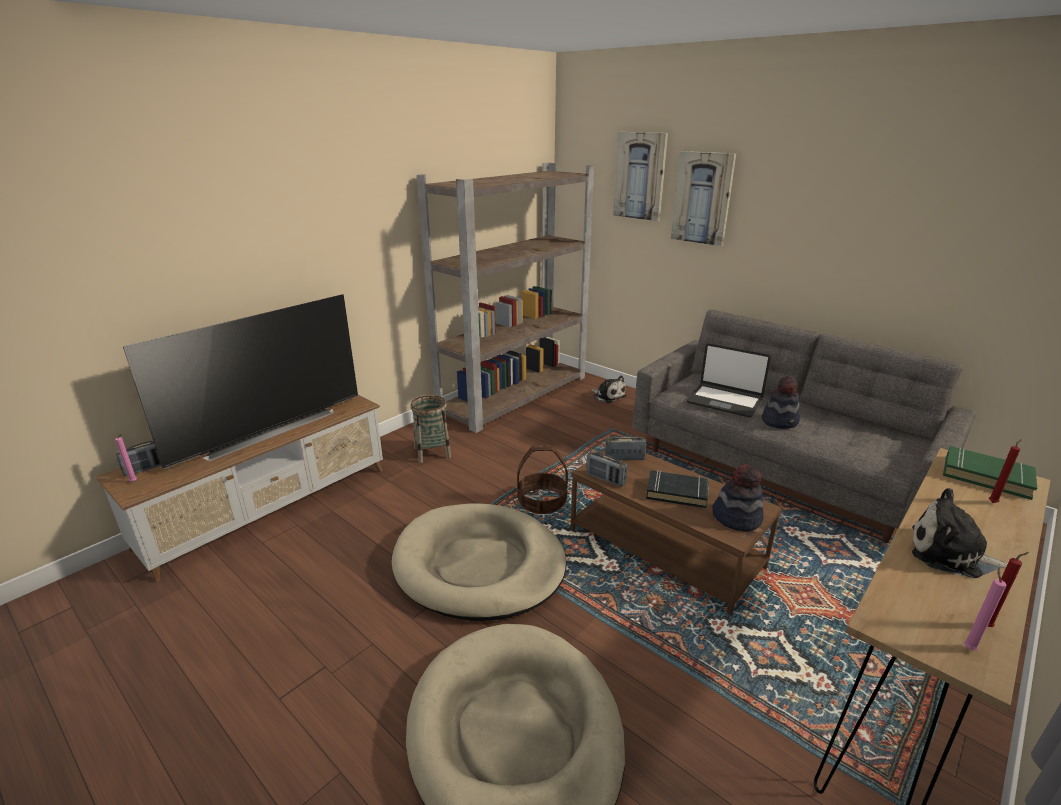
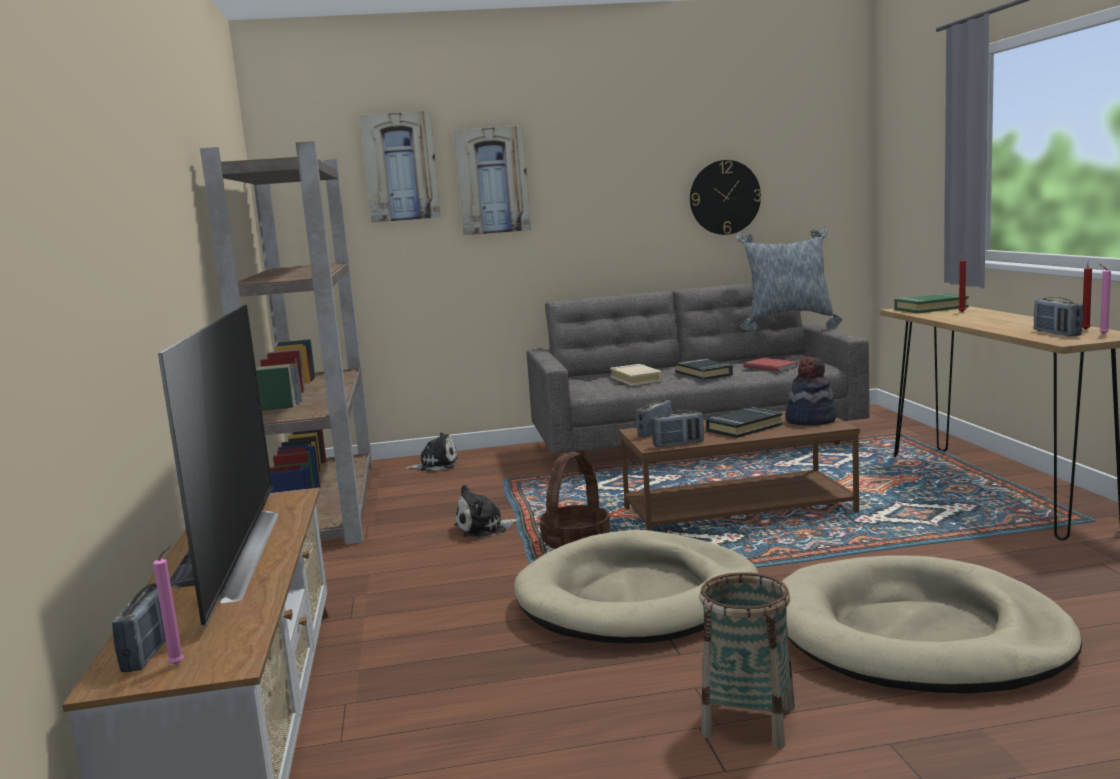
camera: 50 degrees left, 15 degrees down
basket [411,395,451,463] -> basket moved to [699,572,795,748]
laptop [687,343,771,417] -> beige book [610,364,663,386]
hat [762,376,800,429] -> black book [675,359,733,380]
plush toy [912,488,1008,578] -> plush toy moved to [455,484,518,538]
none -> wall clock [690,160,761,235]
none -> pillow [735,227,843,331]
none -> red book [743,358,799,372]
none -> radio [1034,297,1083,336]

